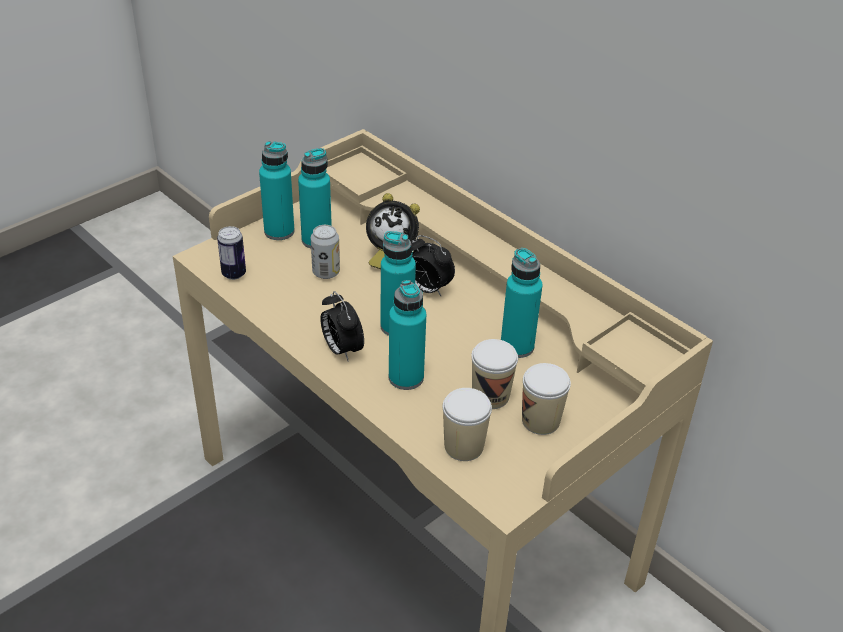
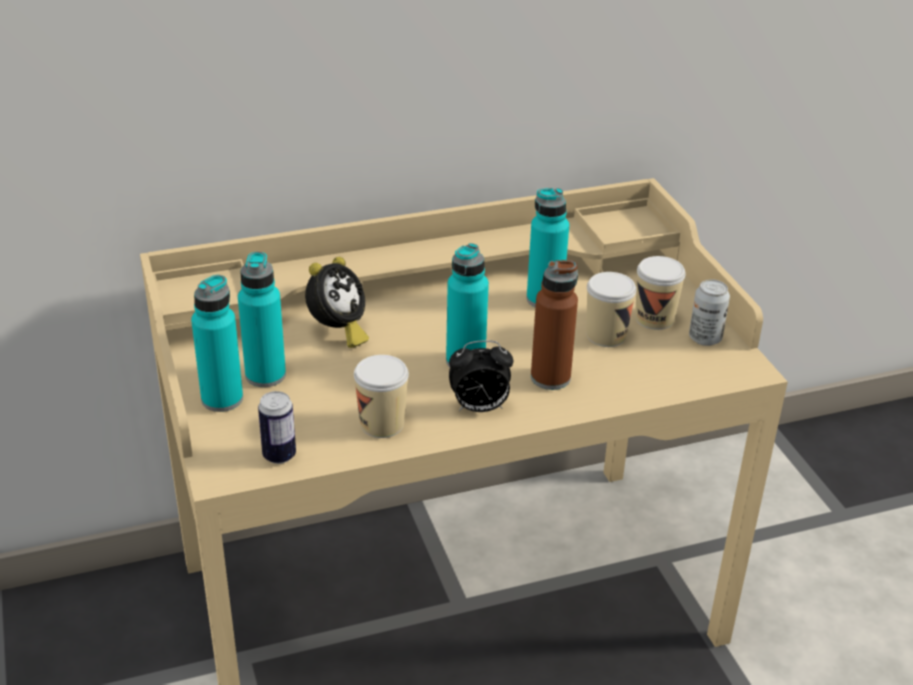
camera: 65 degrees left, 5 degrees down
can [311,225,340,279] -> can moved to [689,279,730,346]
turquoise bottle [389,280,426,390] -> brown bottle [531,260,578,390]
alarm clock [411,235,455,296] -> none
cup [443,388,492,461] -> cup moved to [354,355,409,438]

